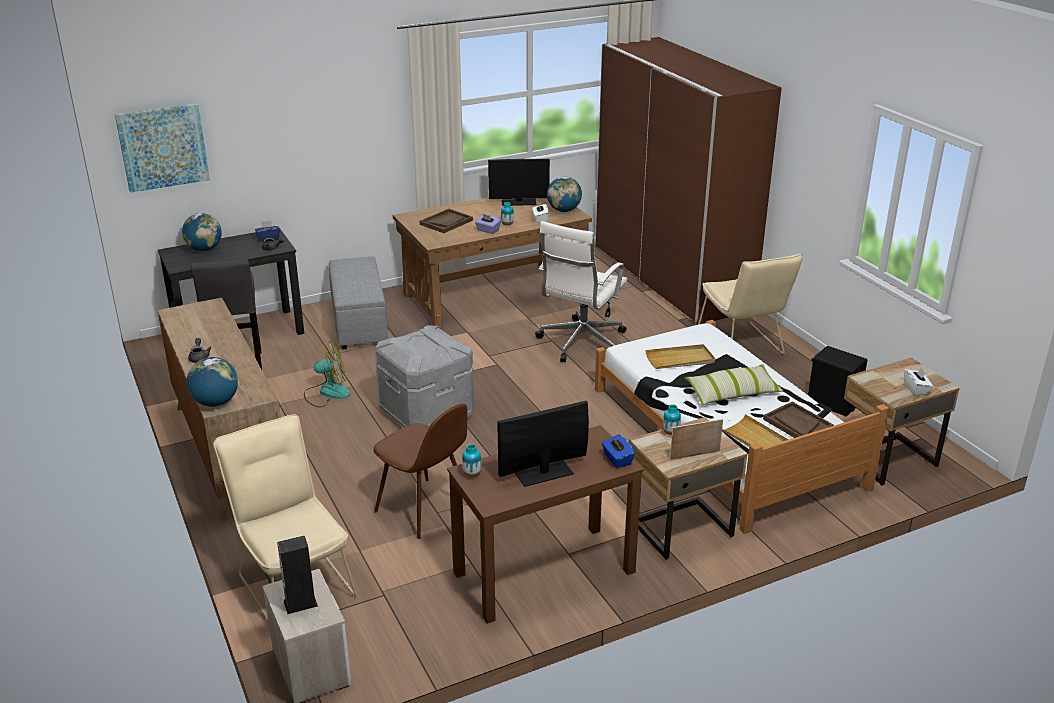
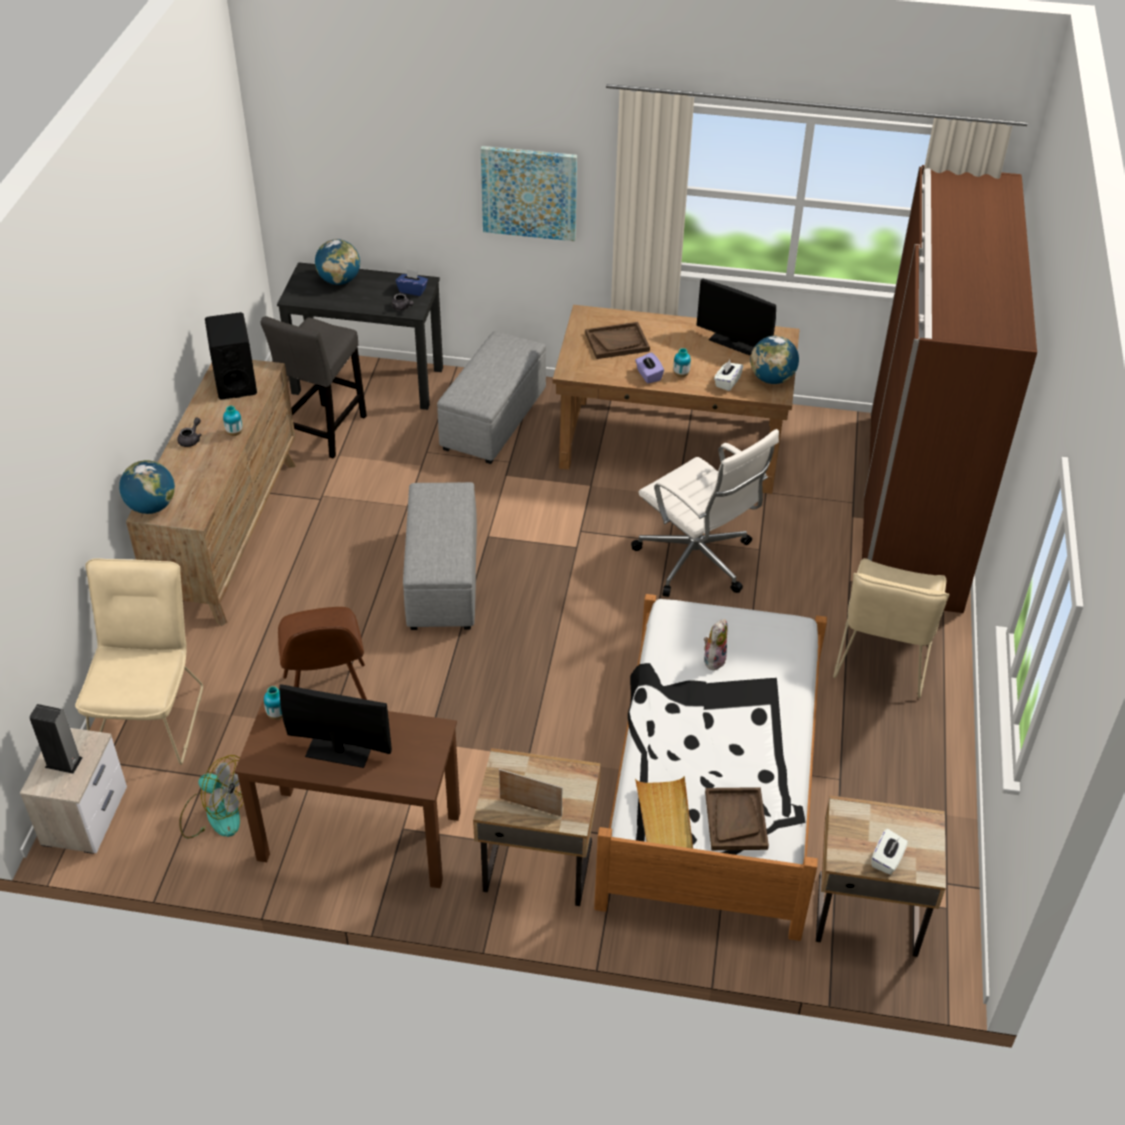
camera: 35 degrees right, 15 degrees up
picture [115,103,210,193] -> picture moved to [481,146,577,241]
fan [304,341,350,407] -> fan moved to [179,755,244,838]
grey storage box [374,325,474,427] -> grey ottoman [403,482,477,630]
white office chair [535,221,627,362] -> white office chair turned 105 degrees counterclockwise [631,429,779,597]
blue tissue box [602,434,635,468] -> none
beige tray [645,344,715,369] -> plush toy [704,619,728,670]
vase [663,404,681,435] -> vase moved to [223,406,243,436]
pillow [685,364,783,405] -> none
black speaker [808,346,868,417] -> black speaker moved to [205,312,257,400]

